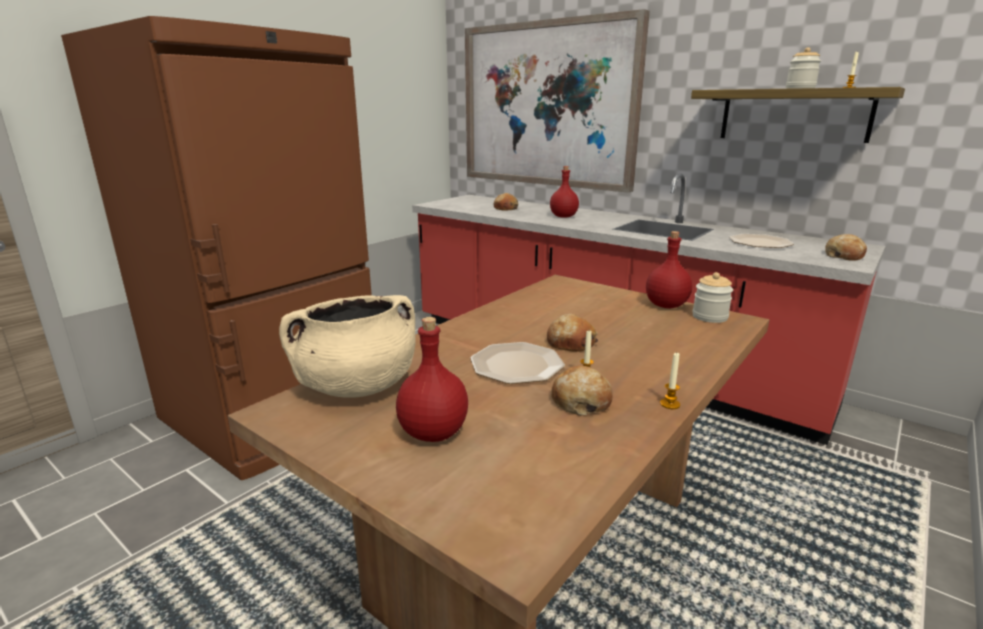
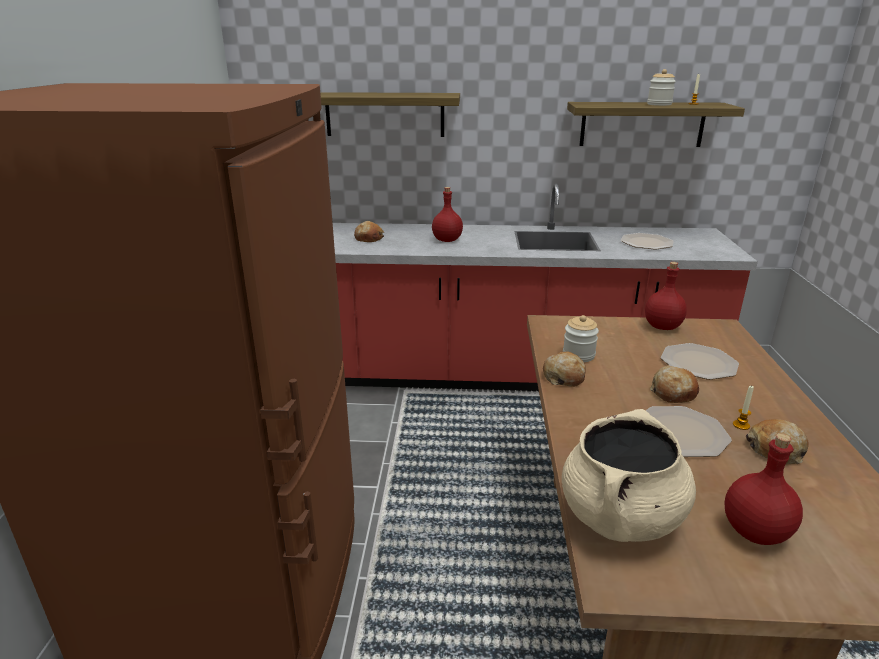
camera: 35 degrees left, 5 degrees up
picture [465,9,650,193] -> shelf [320,92,460,137]
candle [660,353,680,409] -> none
jar [692,272,733,323] -> jar moved to [563,315,599,362]
bread [825,234,867,261] -> bread moved to [543,352,586,387]
none -> plate [661,343,739,380]

